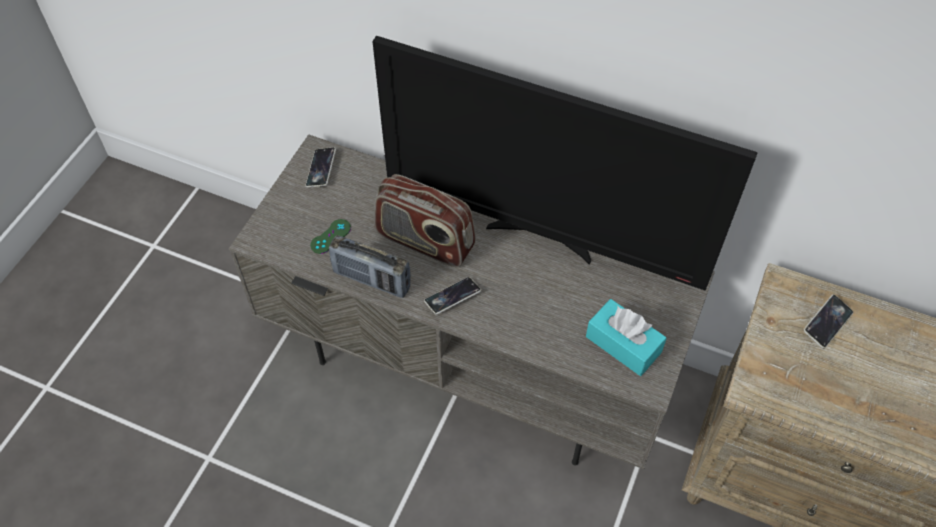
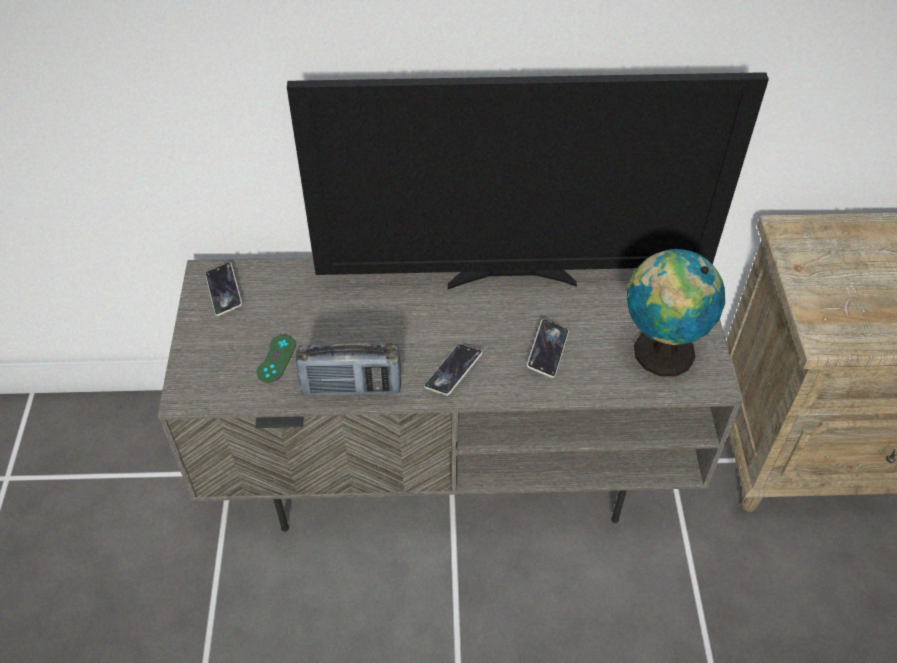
camera: 25 degrees left, 5 degrees down
radio [374,174,476,267] -> none
turquoise tissue box [586,299,667,376] -> globe [627,249,725,376]
phone [804,295,853,348] -> phone moved to [527,319,569,378]

